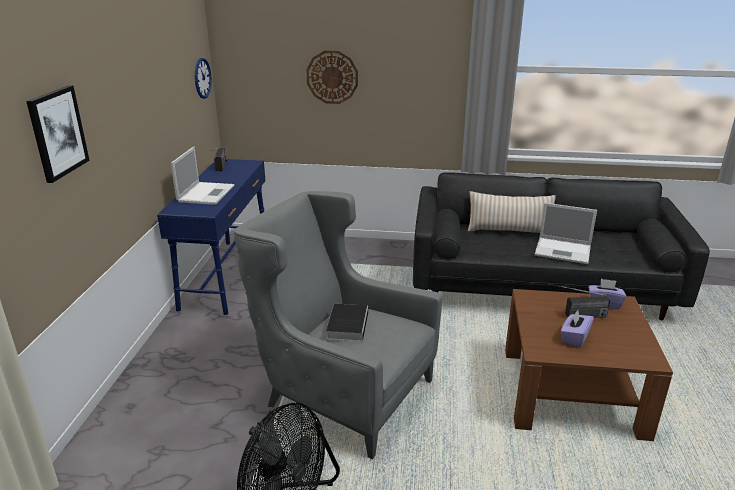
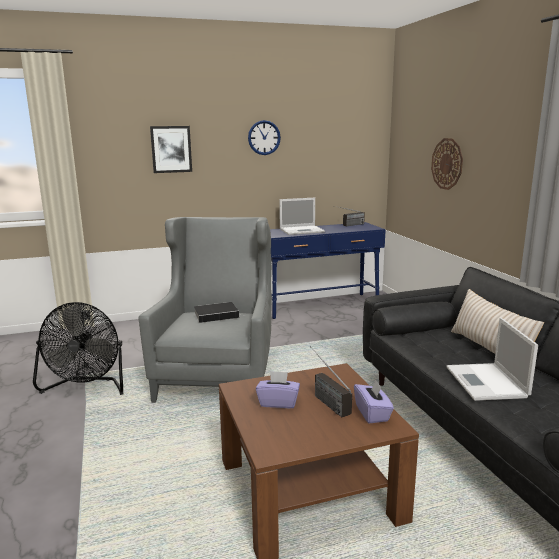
camera: 65 degrees right, 10 degrees down
wall clock [195,58,212,99] -> wall clock moved to [248,120,281,155]

